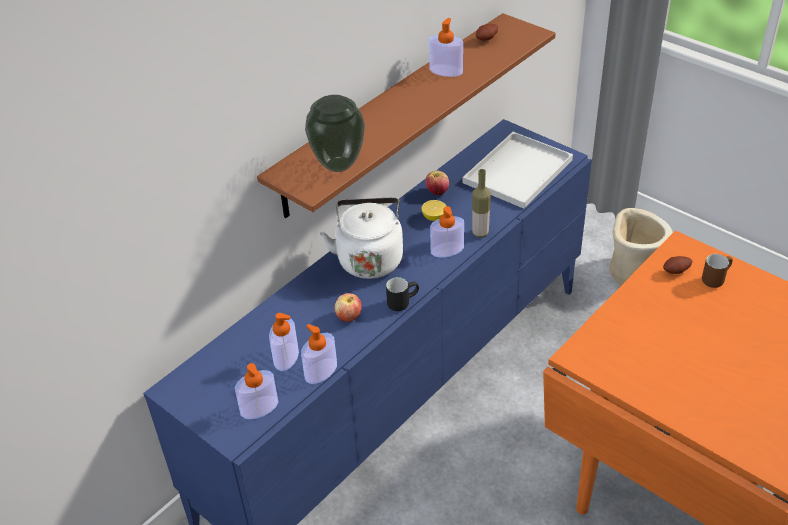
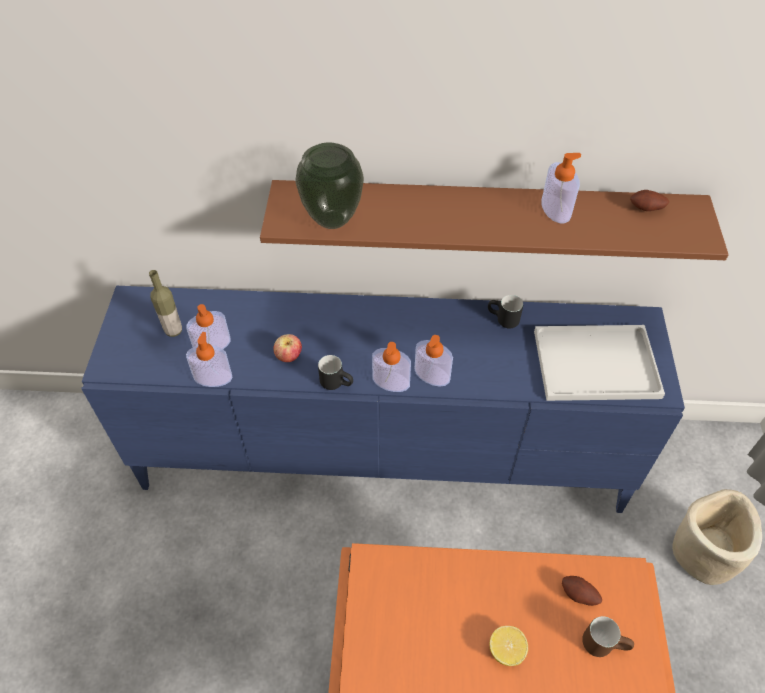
camera: 50 degrees right, 10 degrees up
soap dispenser [235,363,278,419] -> soap dispenser moved to [372,342,411,392]
white kettle [320,198,403,279] -> none
lemon [421,200,446,221] -> lemon moved to [490,626,528,666]
apple [425,171,449,195] -> black mug [488,295,523,328]
bottle [472,169,491,238] -> bottle moved to [149,270,182,337]

